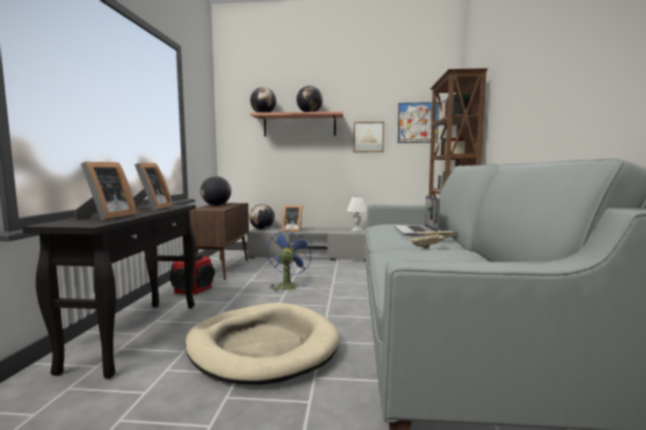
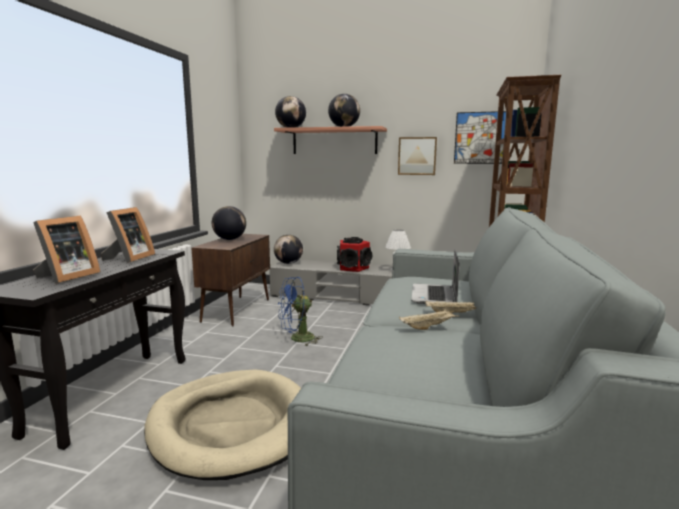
camera: 10 degrees right, 5 degrees up
speaker [170,253,215,294] -> speaker moved to [337,237,373,272]
blue fan [267,229,312,292] -> blue fan turned 135 degrees counterclockwise [278,277,323,346]
picture frame [282,205,302,232] -> none

